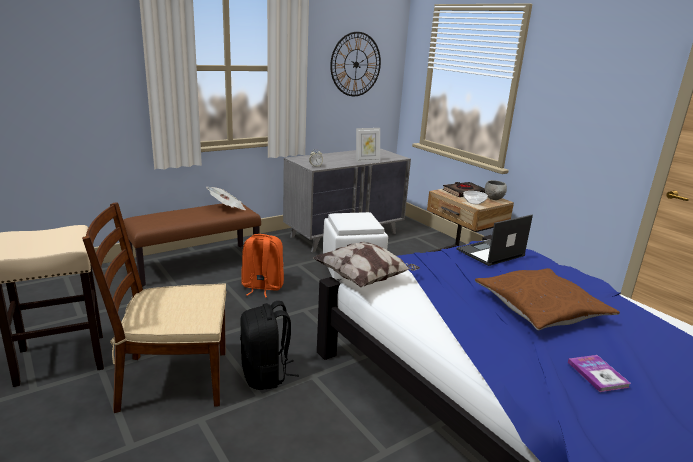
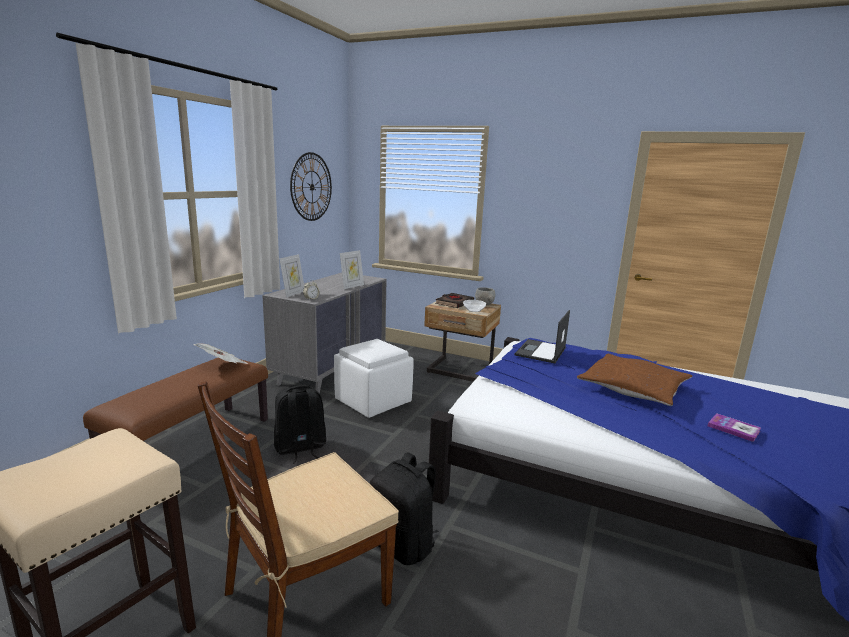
camera: 30 degrees left, 5 degrees down
orange backpack [241,234,284,297] -> black backpack [274,385,326,464]
pillow [313,242,420,287] -> none
none -> picture frame [279,254,304,297]

